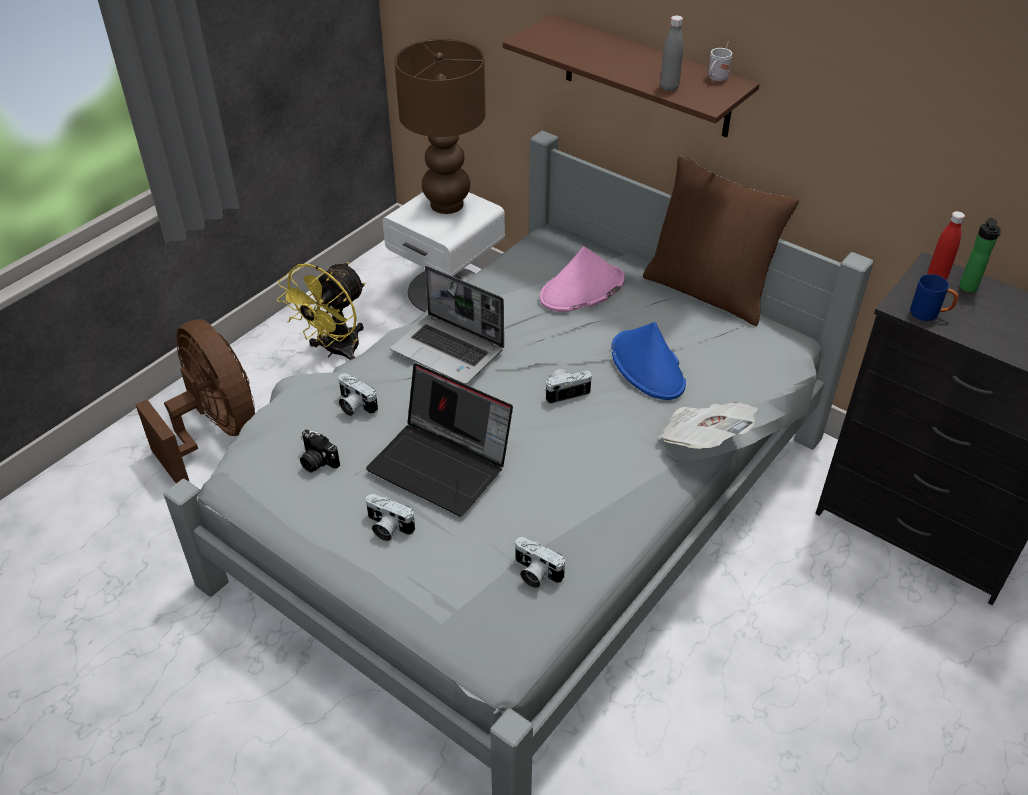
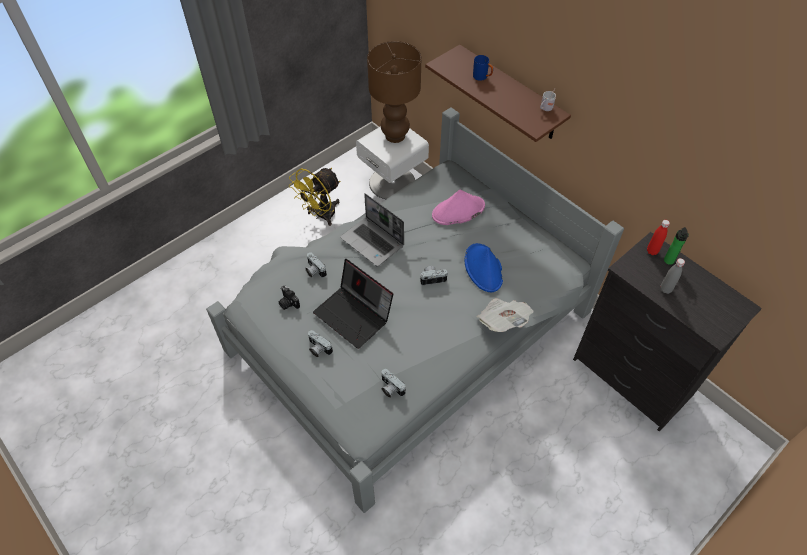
camera: 10 degrees right, 10 degrees up
brown fan [135,319,255,483] -> none
brown pillow [643,155,800,326] -> none
grey bottle [660,15,683,91] -> grey bottle moved to [660,258,685,294]
blue mug [910,274,958,321] -> blue mug moved to [473,55,493,81]

